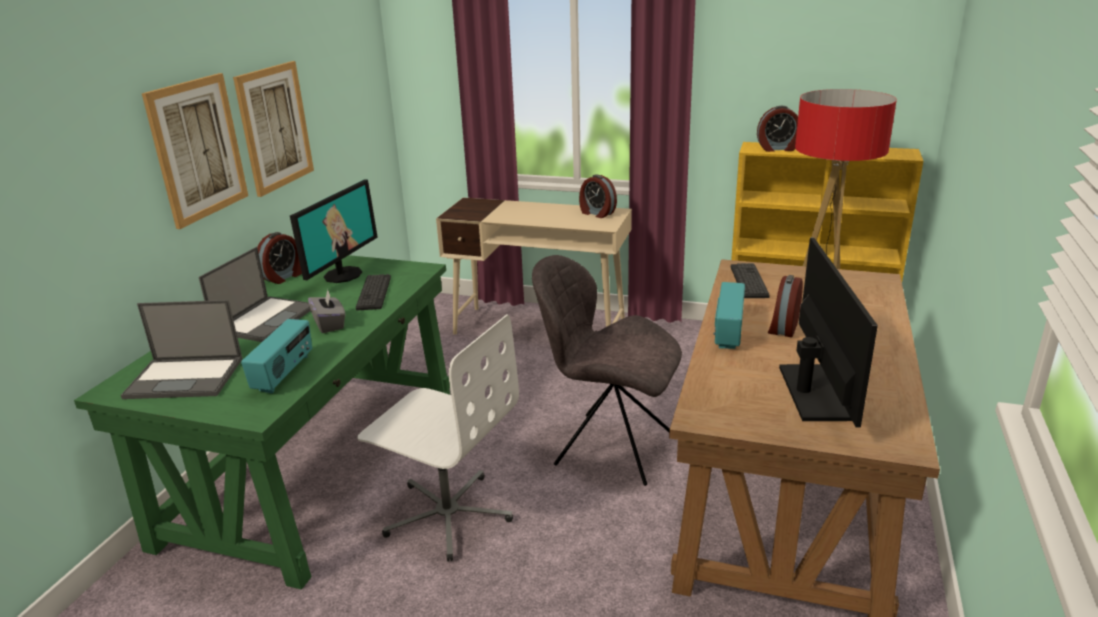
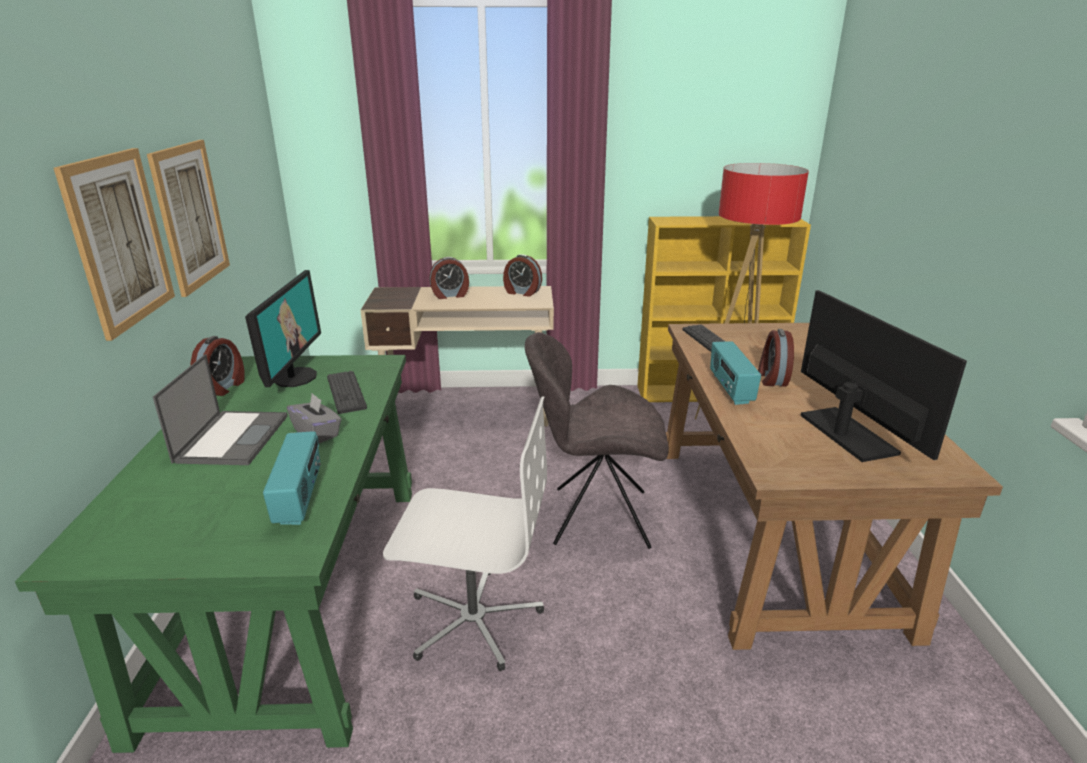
camera: 20 degrees left, 0 degrees up
laptop [121,300,242,399] -> none
alarm clock [757,106,798,152] -> alarm clock moved to [429,257,469,299]

